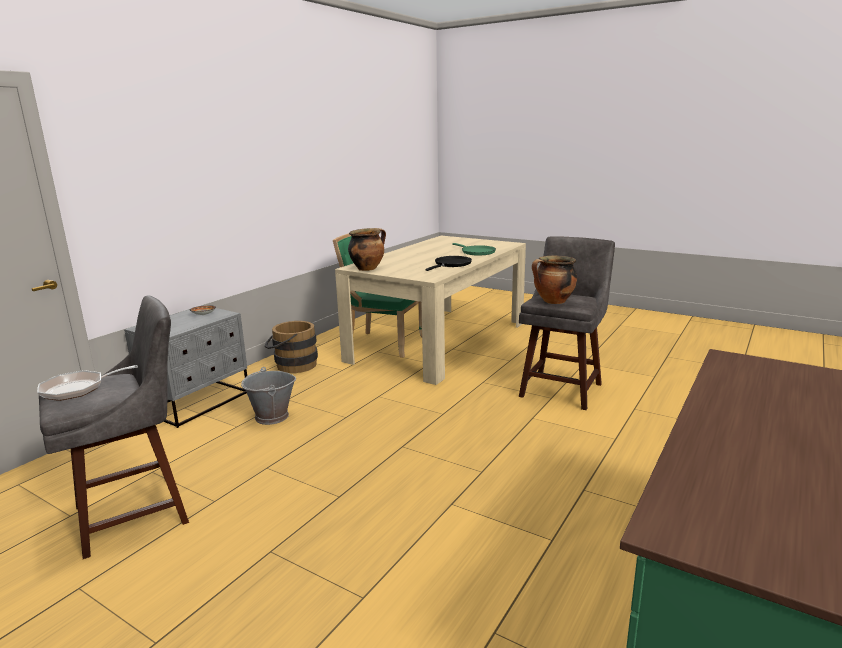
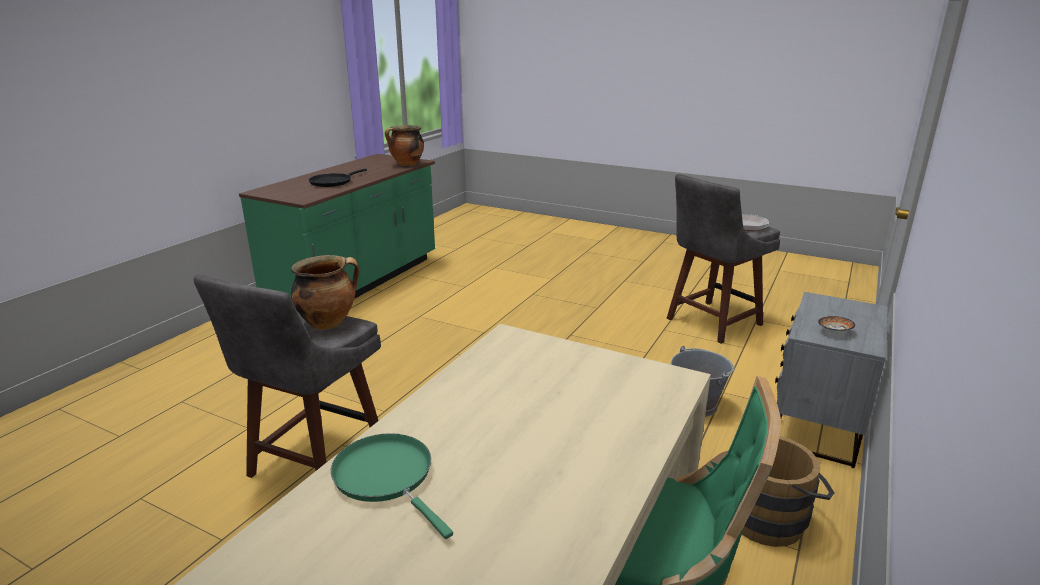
camera: 175 degrees right, 5 degrees up
cooking pot [348,228,386,271] -> cooking pot moved to [385,125,424,166]
black frying pan [425,256,472,271] -> black frying pan moved to [309,169,367,187]

